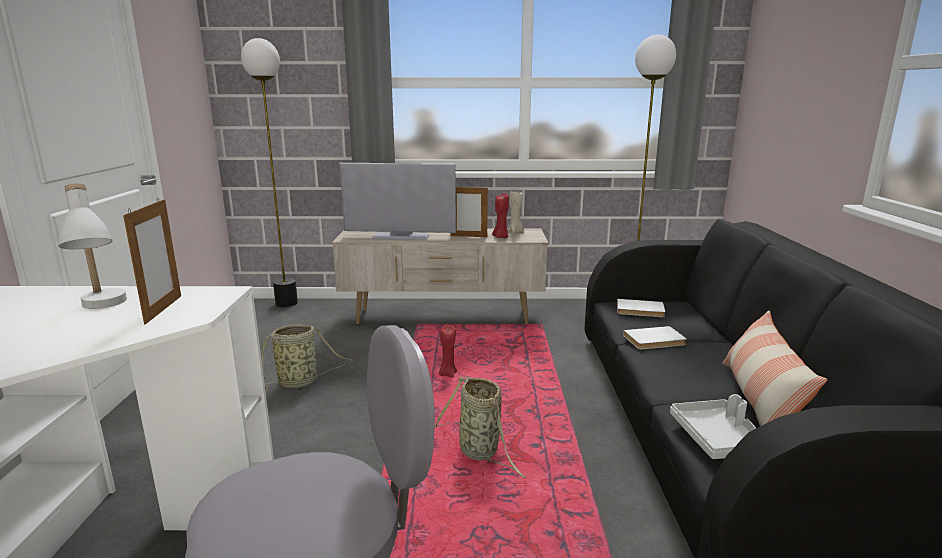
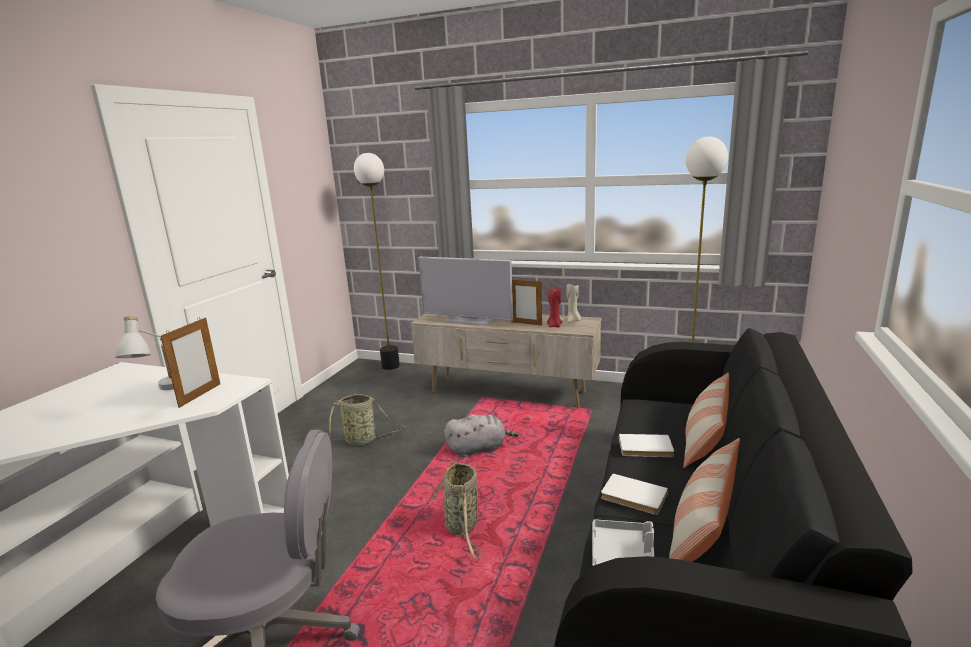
camera: 20 degrees right, 0 degrees up
red candle [439,325,457,378] -> grey plush toy [444,414,519,457]
white book [617,299,666,317] -> white book moved to [601,474,668,515]
none -> pillow [683,373,729,468]

